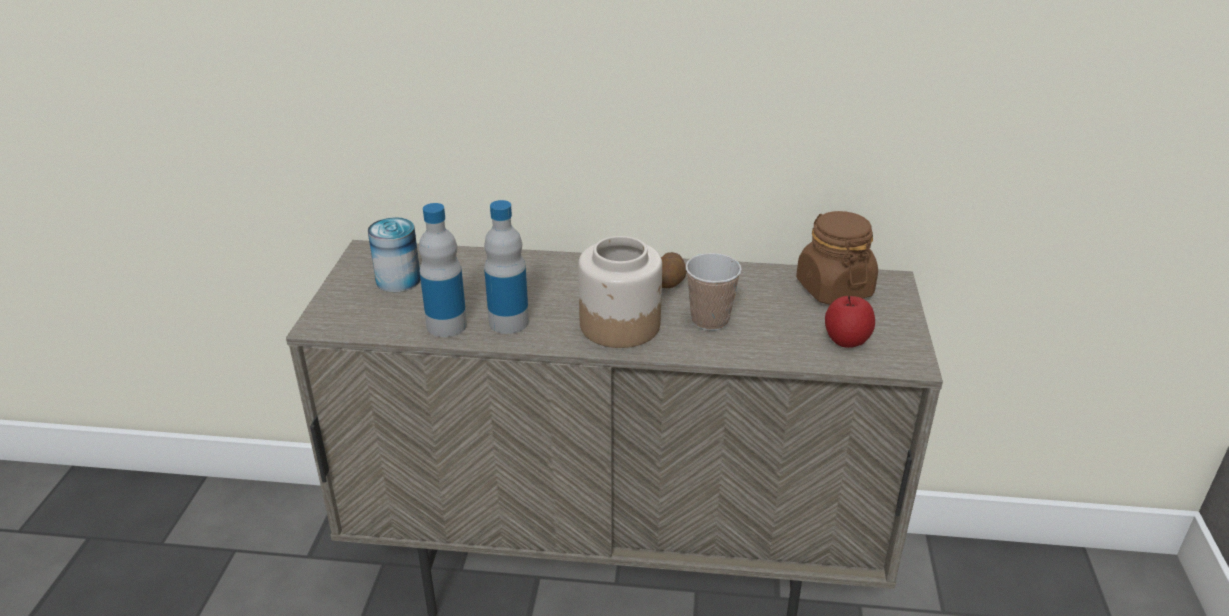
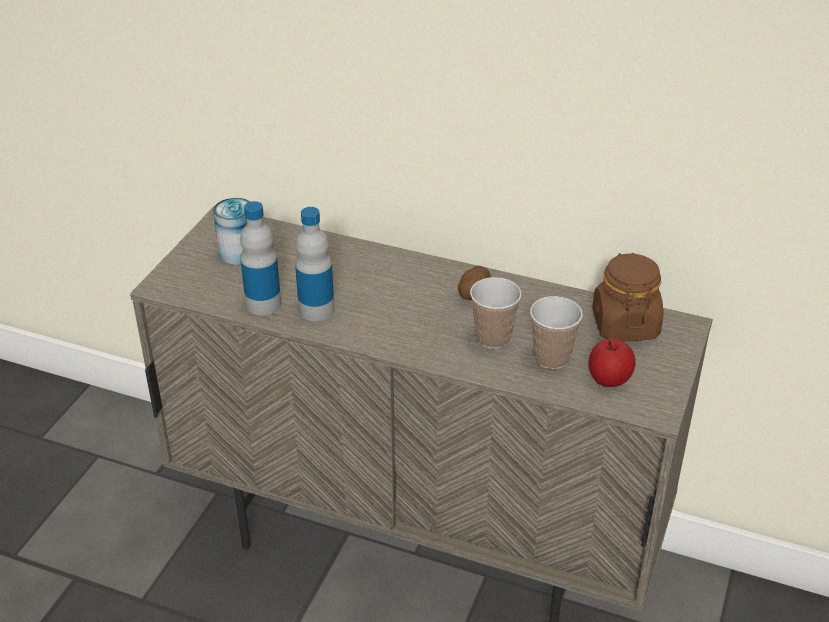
camera: 15 degrees right, 5 degrees up
jar [578,236,662,348] -> none
none -> cup [530,296,583,369]

